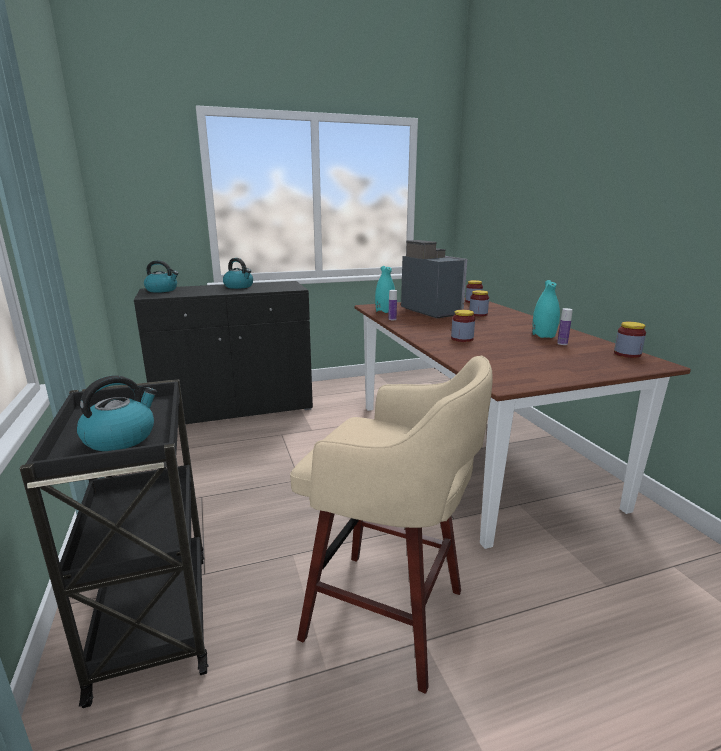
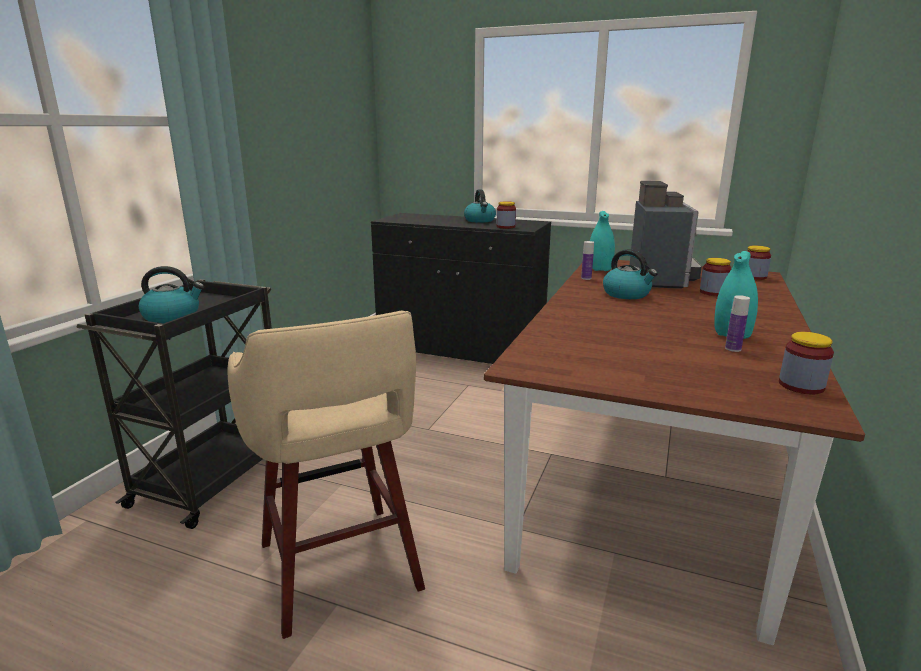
camera: 40 degrees right, 0 degrees up
kettle [144,260,179,293] -> kettle moved to [603,249,658,299]
jar [451,310,475,342] -> jar moved to [497,201,516,229]

